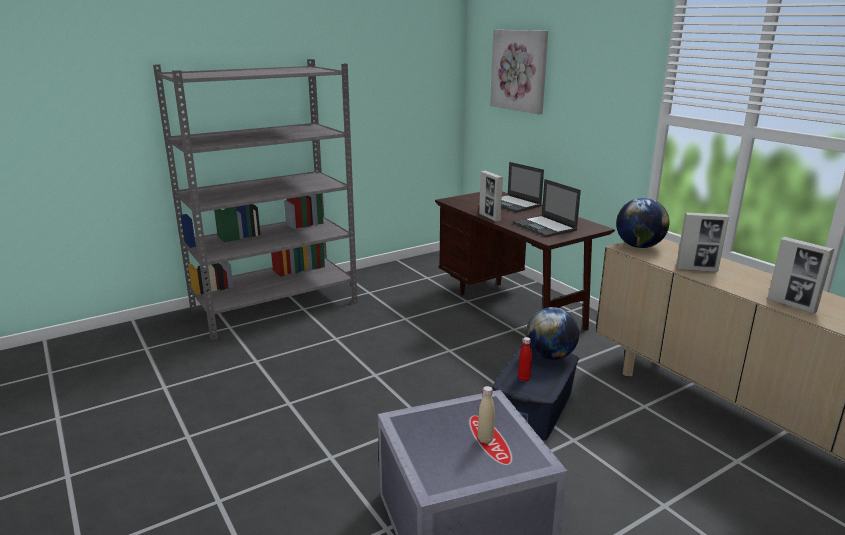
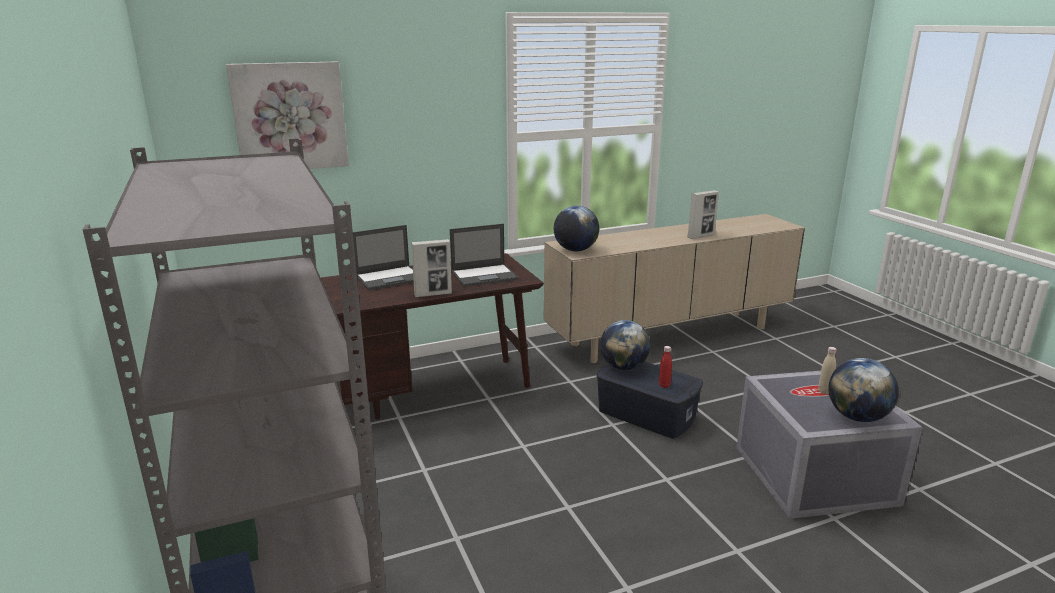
camera: 80 degrees left, 0 degrees up
picture frame [676,212,729,272] -> none
none -> globe [828,358,899,422]

